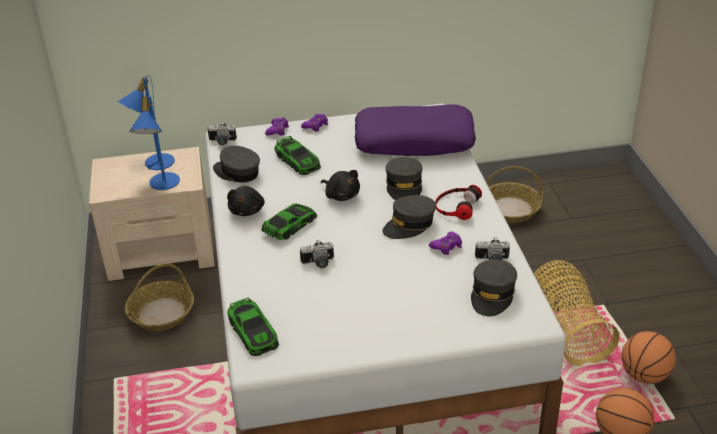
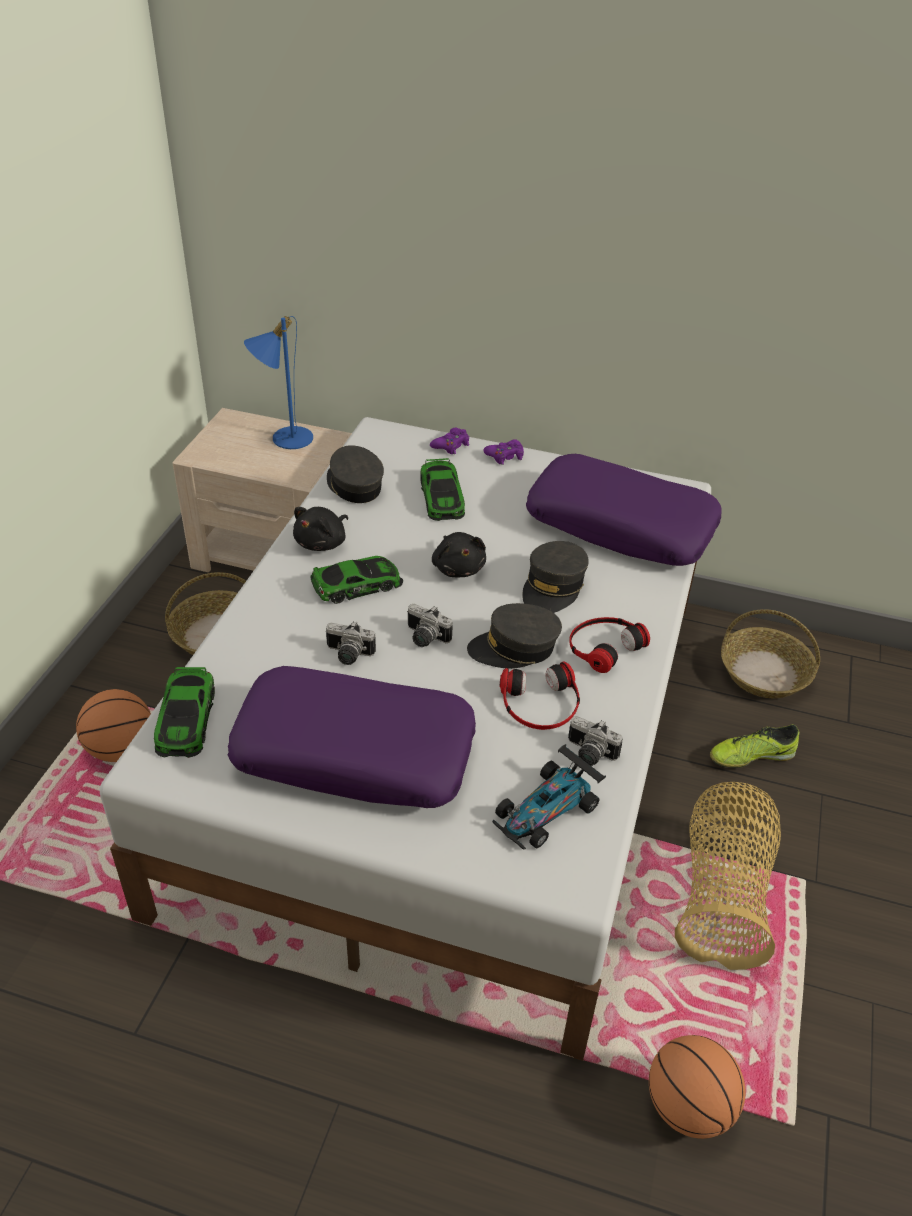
camera: 25 degrees right, 5 degrees up
blue table lamp [130,94,180,190] -> none
camera [208,122,237,145] -> camera moved to [407,604,453,647]
purple game controller [429,231,462,255] -> headphones [500,661,580,730]
grey cap [471,259,517,316] -> toy car [492,744,606,850]
basketball [622,331,676,384] -> basketball moved to [76,689,151,762]
none -> purple pillow [228,666,476,808]
none -> shoe [710,724,800,768]

